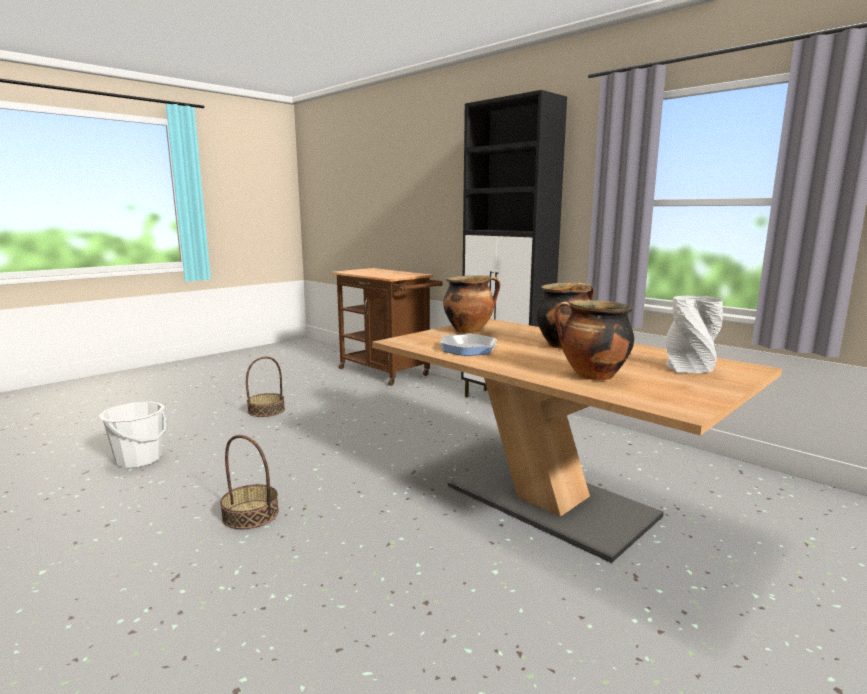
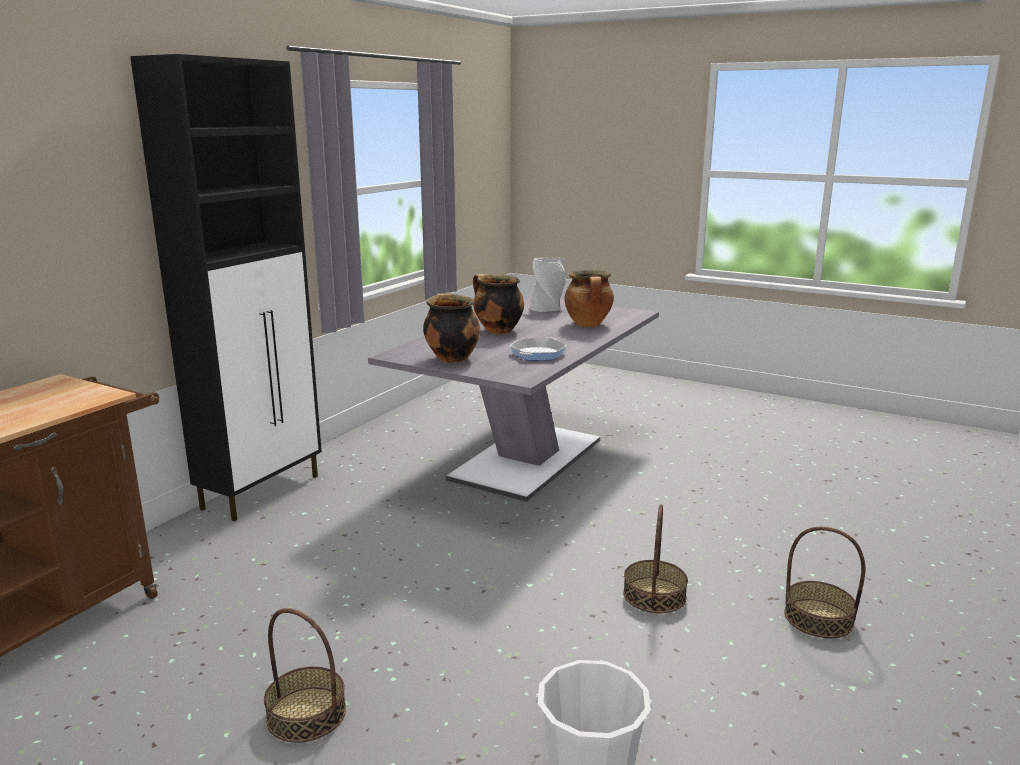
camera: 105 degrees left, 5 degrees up
brown dining table [372,319,782,563] -> grey dining table [368,295,659,502]
none -> basket [784,527,865,638]

